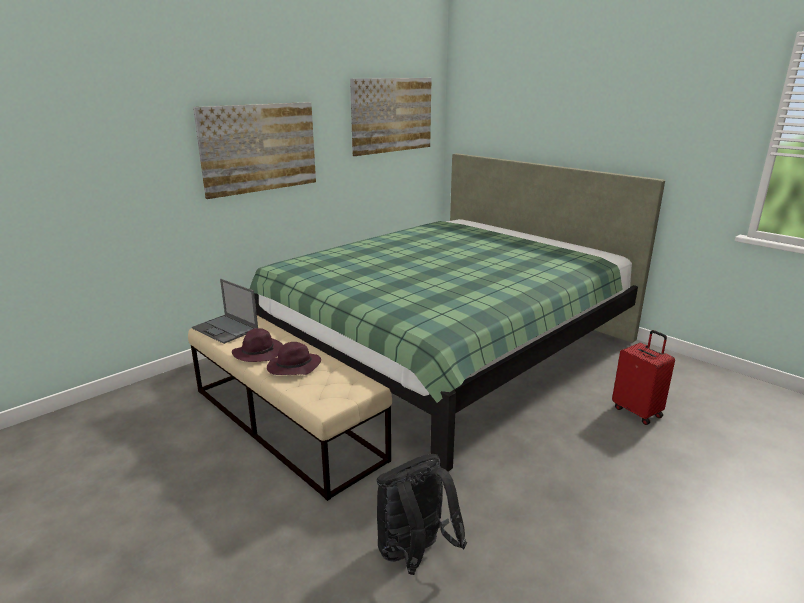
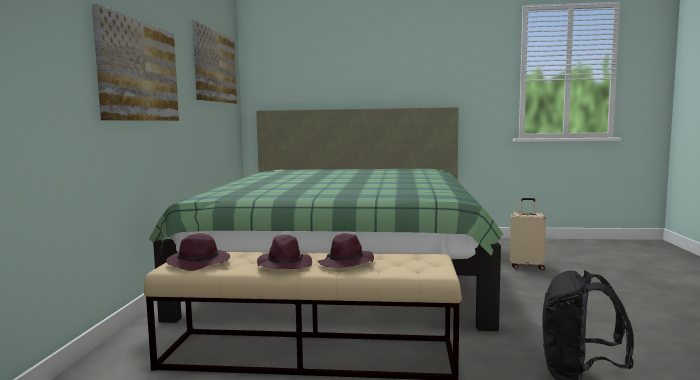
camera: 40 degrees left, 15 degrees down
laptop [192,279,258,344] -> purple hat [166,233,230,271]
red suitcase [612,330,675,425] -> beige suitcase [510,198,546,270]

